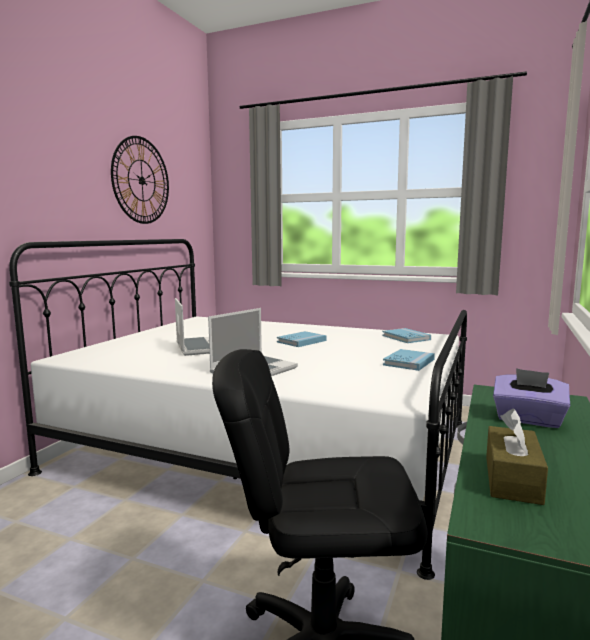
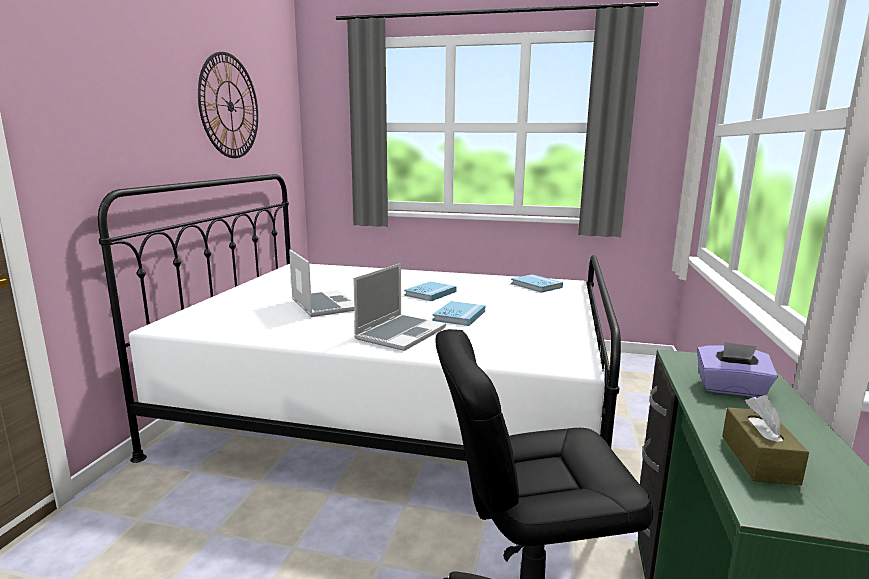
camera: 10 degrees left, 5 degrees up
blue book [383,349,435,371] -> blue book moved to [432,301,485,326]

